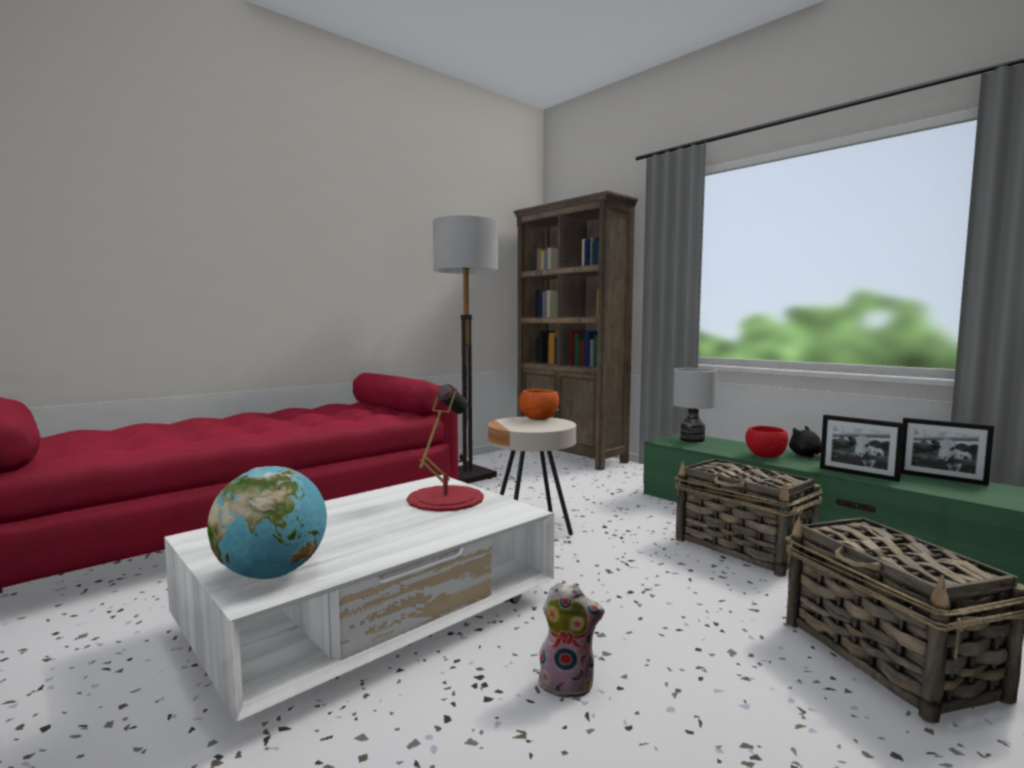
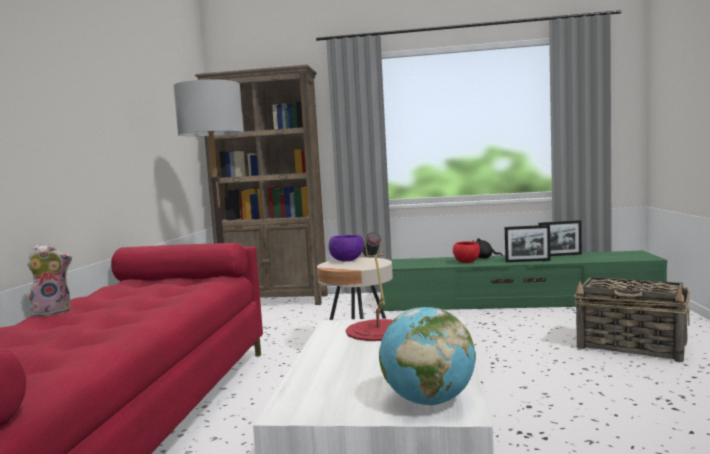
camera: 40 degrees left, 0 degrees up
orange bowl [519,389,559,420] -> purple bowl [329,235,364,261]
plush toy [539,583,604,698] -> plush toy moved to [27,244,72,317]
grey table lamp [673,368,717,442] -> none
basket [675,459,823,577] -> none

